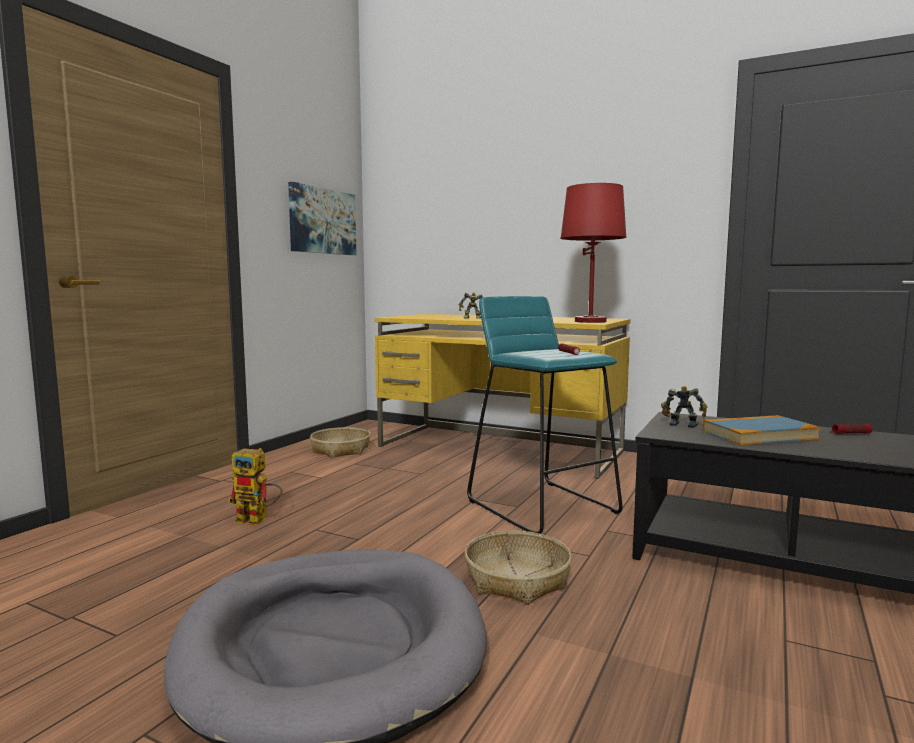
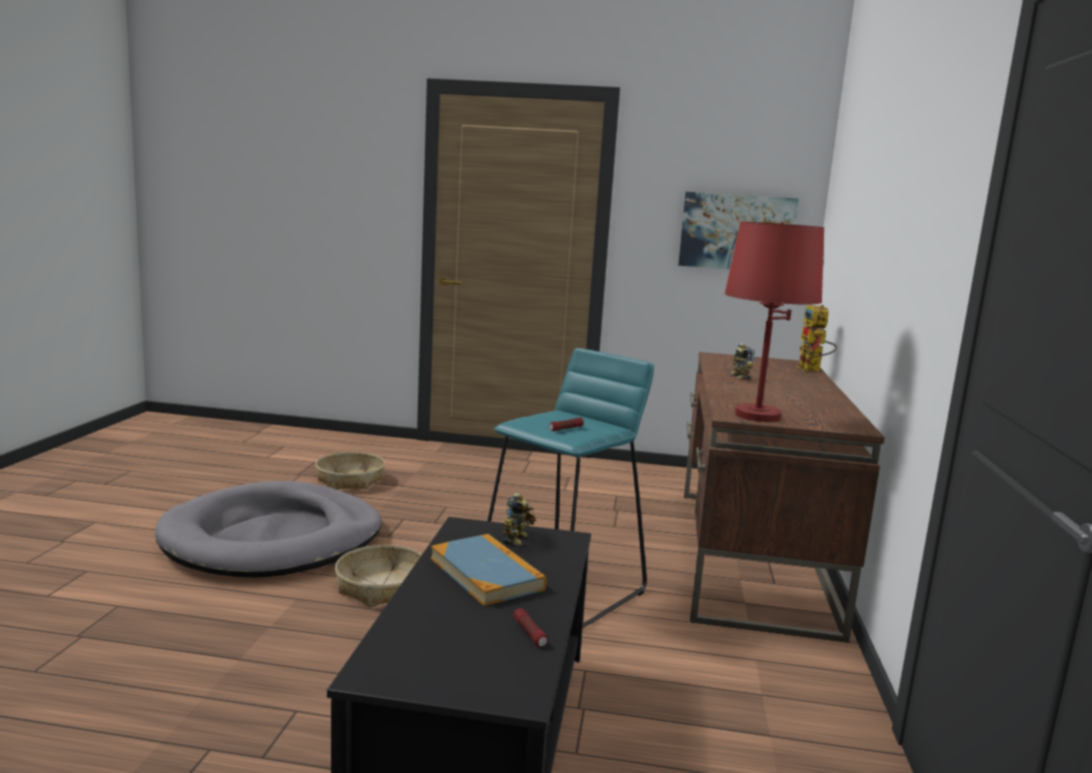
camera: 70 degrees right, 5 degrees up
toy robot [228,448,282,526] -> toy robot moved to [796,305,837,371]
basket [310,427,371,458] -> basket moved to [315,452,385,490]
yellow desk [375,314,631,479] -> brown desk [684,352,885,642]

